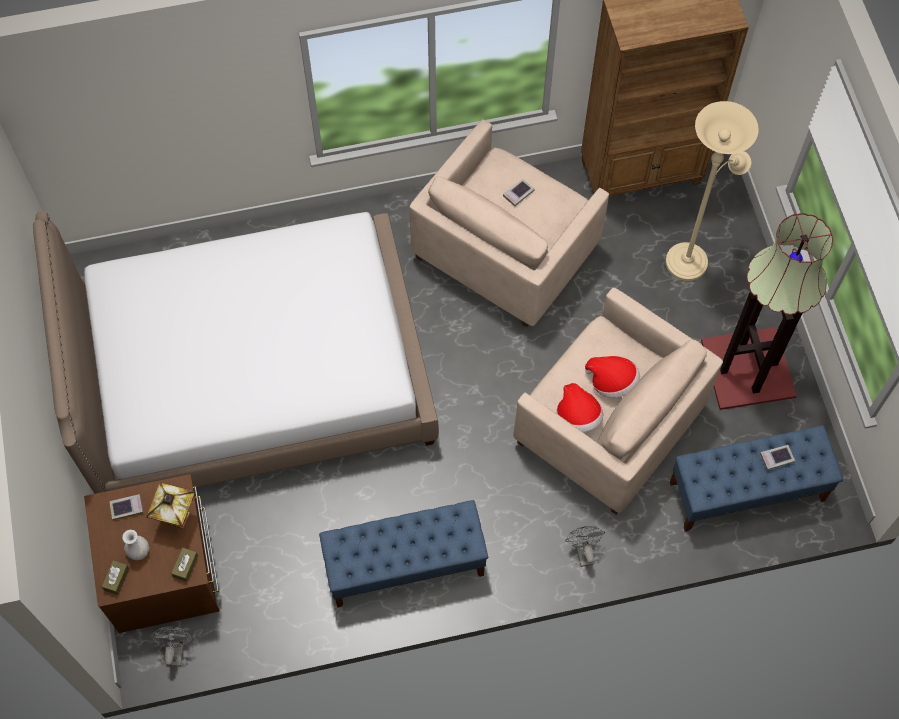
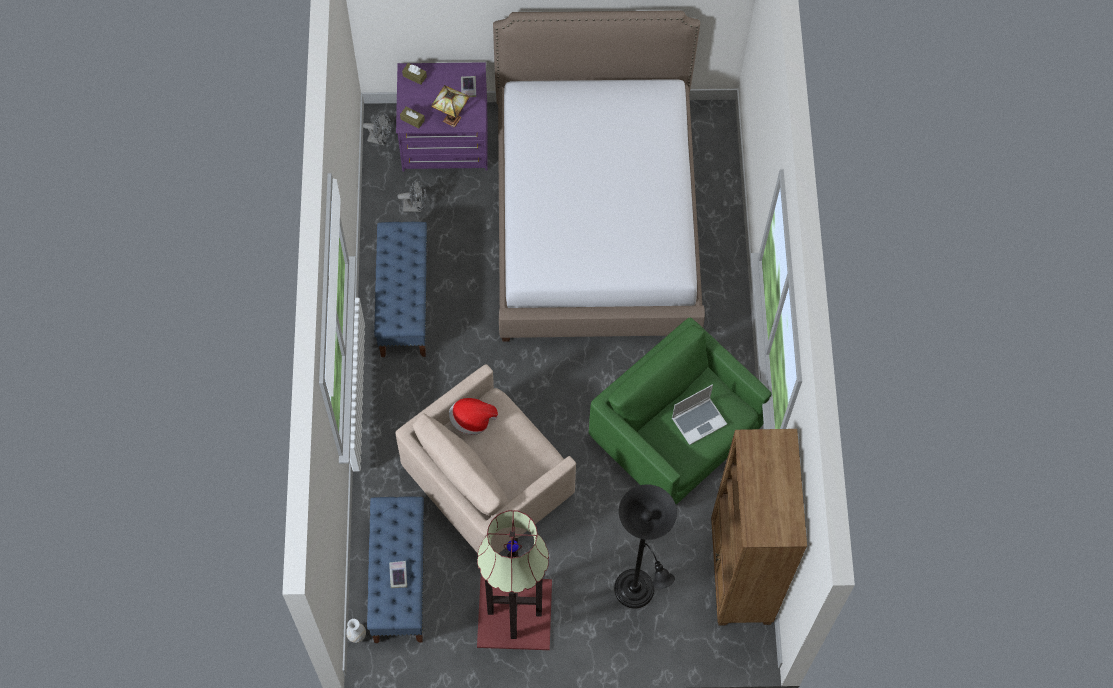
camera: 100 degrees right, 0 degrees up
brown dresser [84,474,219,633] -> purple dresser [396,62,488,171]
white vase [122,530,149,560] -> white vase moved to [346,619,366,643]
beige armchair [409,119,609,327] -> green armchair [588,317,772,504]
book [503,179,535,206] -> laptop [672,384,727,445]
grey fan [565,526,605,567] -> grey fan moved to [397,179,426,212]
hat [585,356,640,398] -> none
beige floor lamp [665,101,759,281] -> black floor lamp [614,484,677,609]

